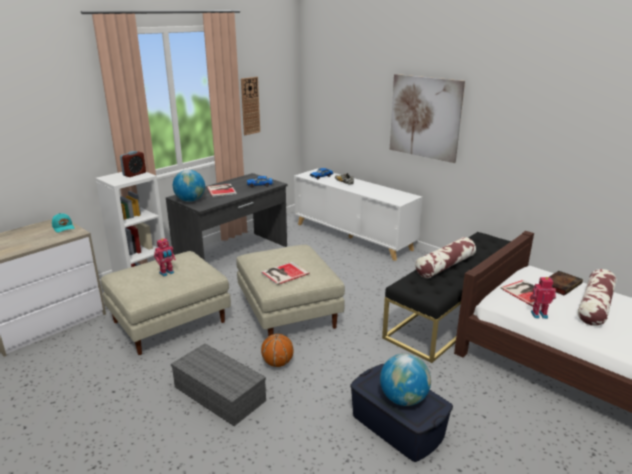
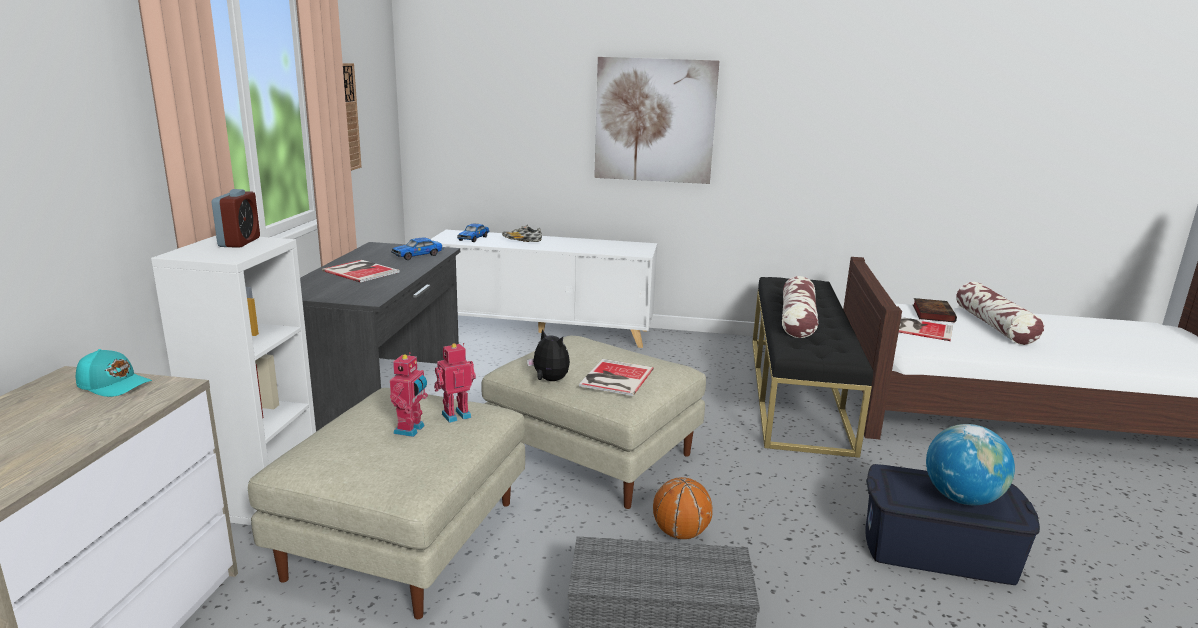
camera: 35 degrees left, 5 degrees down
globe [173,170,205,202] -> none
toy robot [530,277,556,319] -> toy robot moved to [434,343,476,423]
none -> plush toy [527,329,570,381]

